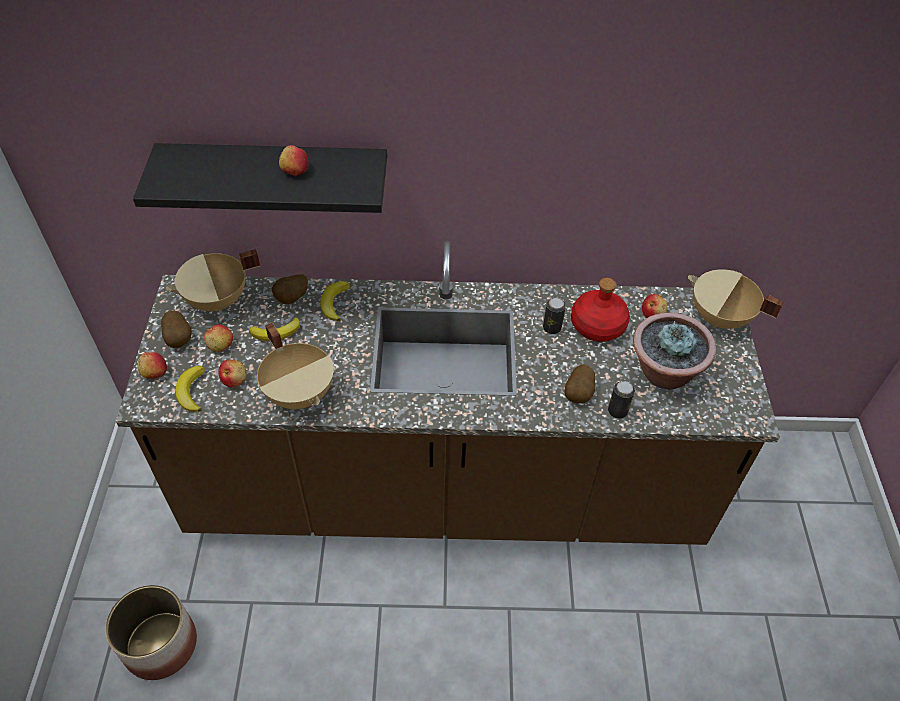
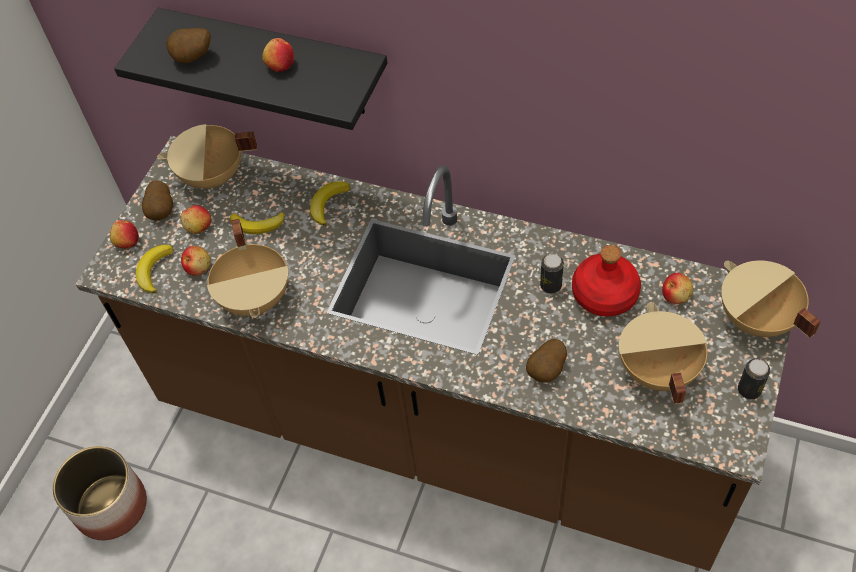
camera: 25 degrees right, 5 degrees up
potato [272,274,308,304] -> potato moved to [166,28,211,63]
can [608,381,635,419] -> can moved to [738,359,770,400]
potted plant [633,313,716,390] -> beige cooking pot [619,302,707,404]

